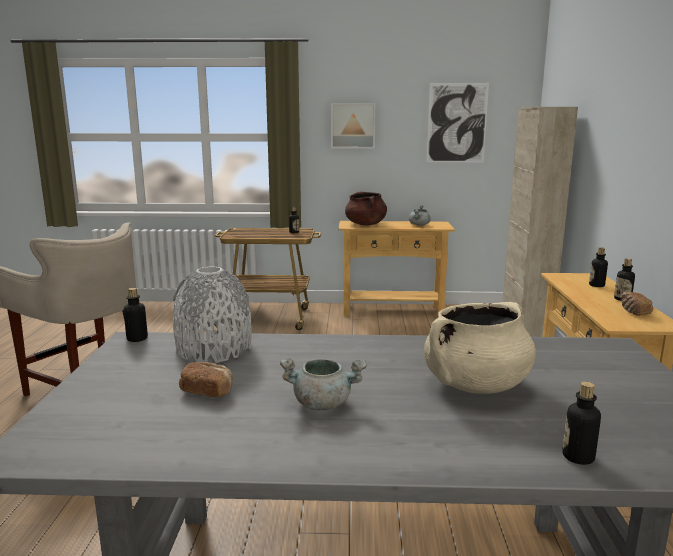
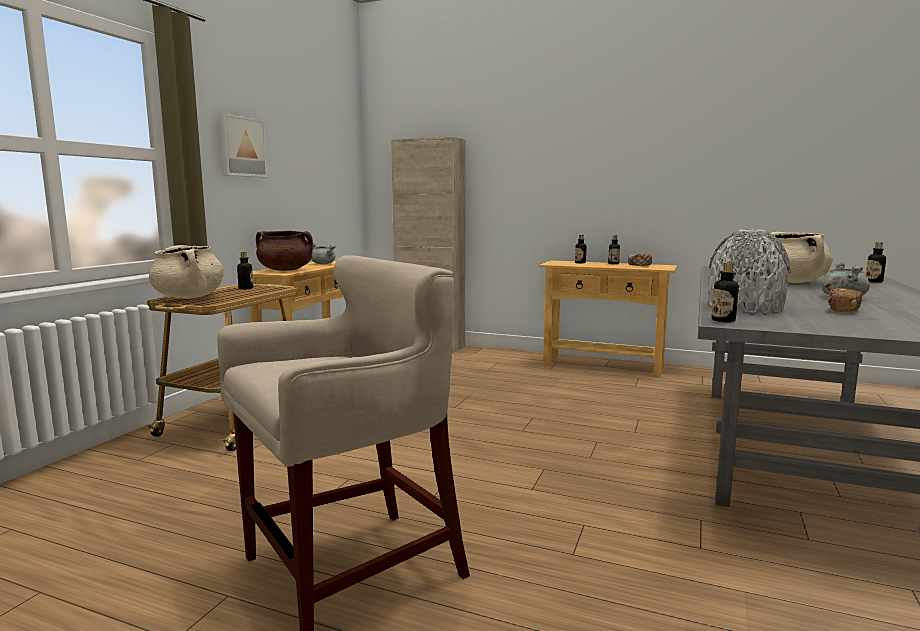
camera: 70 degrees left, 5 degrees down
picture [427,83,489,163] -> none
none -> beige cooking pot [149,245,224,299]

